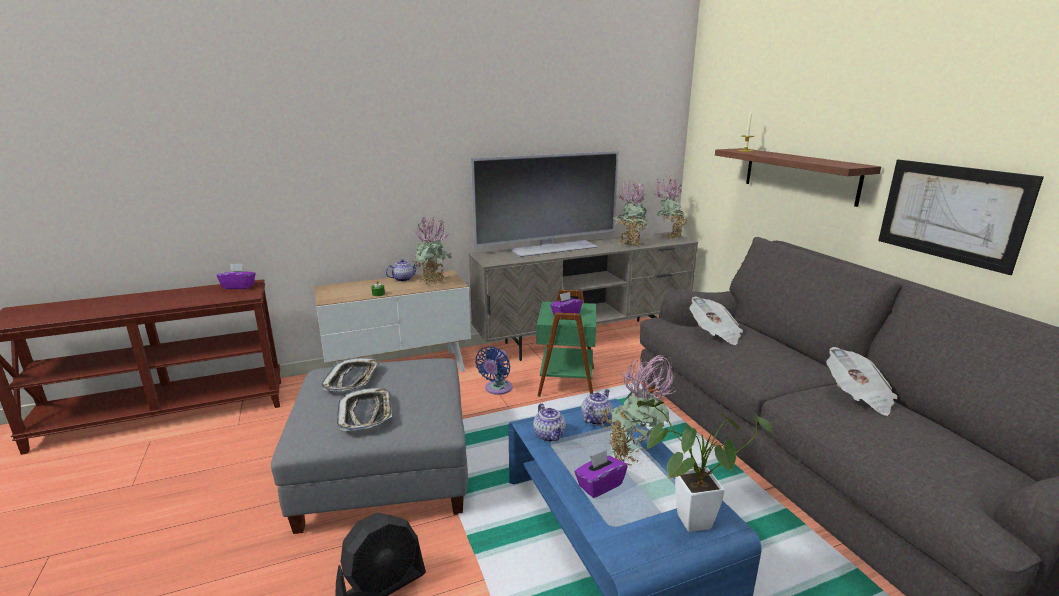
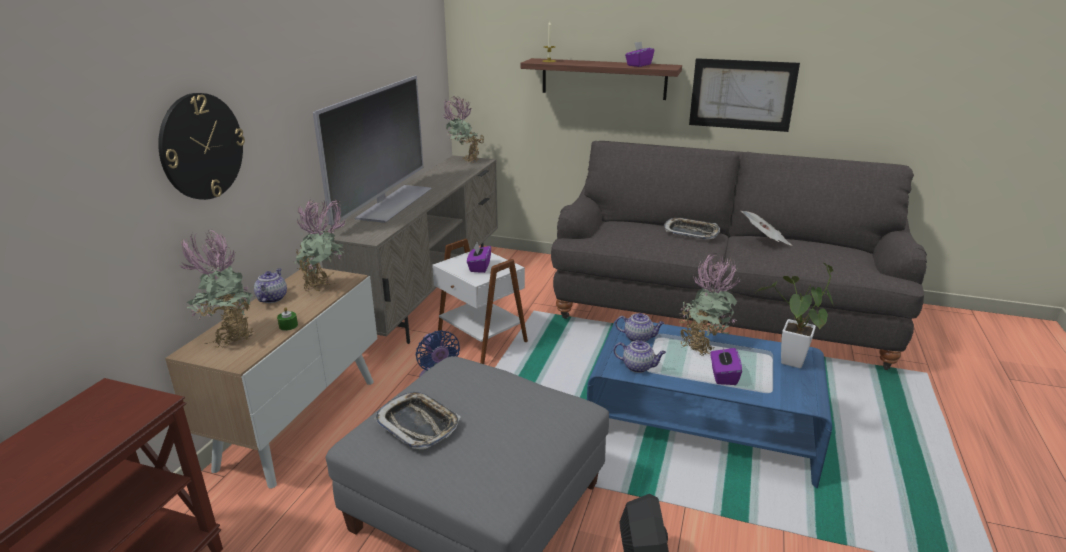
camera: 50 degrees left, 5 degrees up
purple tissue box [217,264,256,289] -> purple tissue box moved to [625,41,654,67]
tray [337,388,392,431] -> tray moved to [664,218,720,239]
green side table [537,290,596,397] -> white side table [432,239,528,364]
teapot [581,389,612,425] -> teapot turned 120 degrees clockwise [615,313,664,342]
potted plant [614,180,648,246] -> potted plant moved to [179,230,255,348]
newspaper [689,297,743,345] -> none
none -> wall clock [158,93,245,200]

